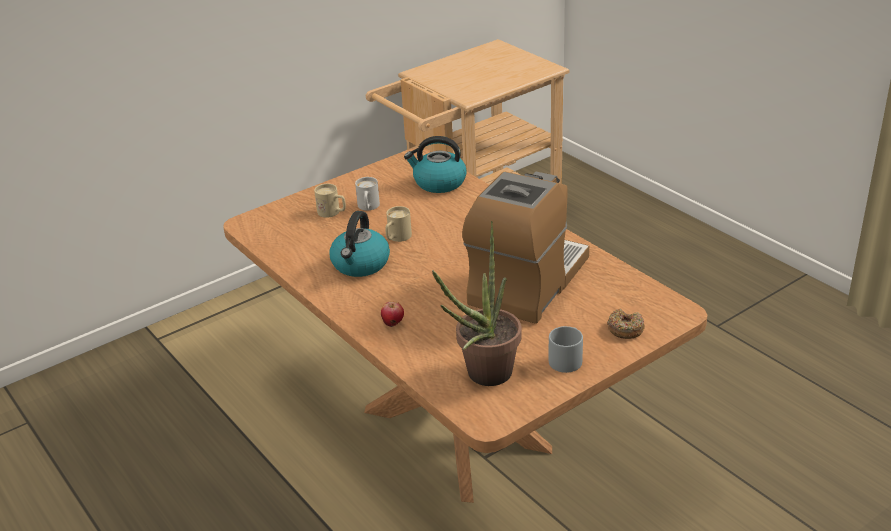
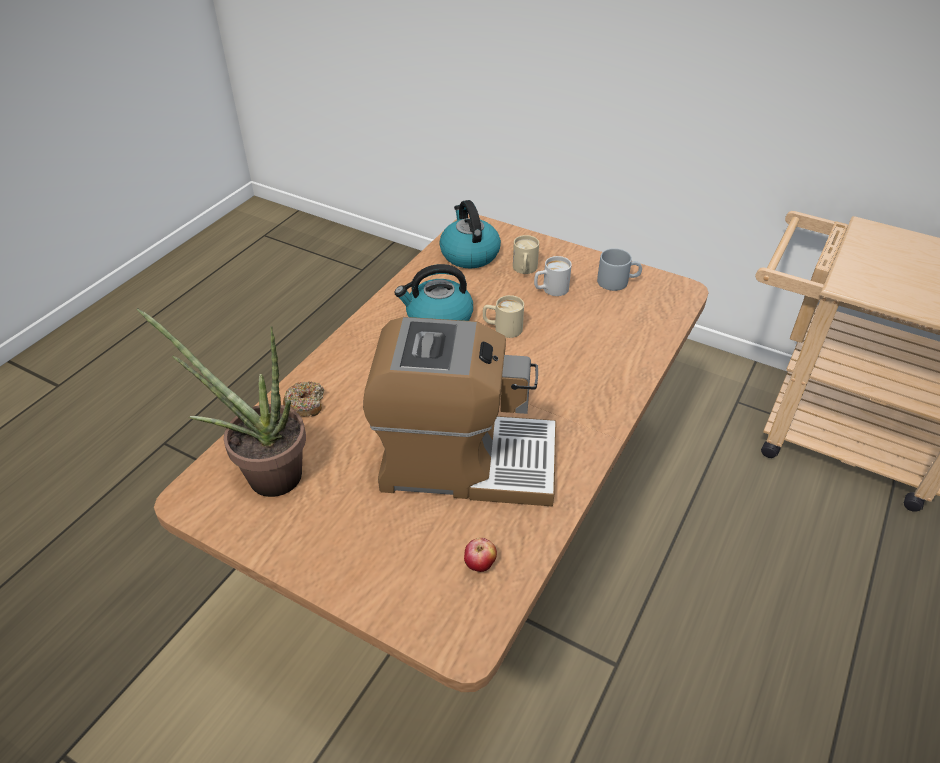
camera: 65 degrees right, 10 degrees up
apple [381,301,404,327] -> apple moved to [464,538,497,572]
kettle [404,136,467,193] -> kettle moved to [439,200,501,268]
grey mug [549,326,583,373] -> grey mug moved to [597,248,642,291]
donut [607,309,645,339] -> donut moved to [283,381,324,417]

